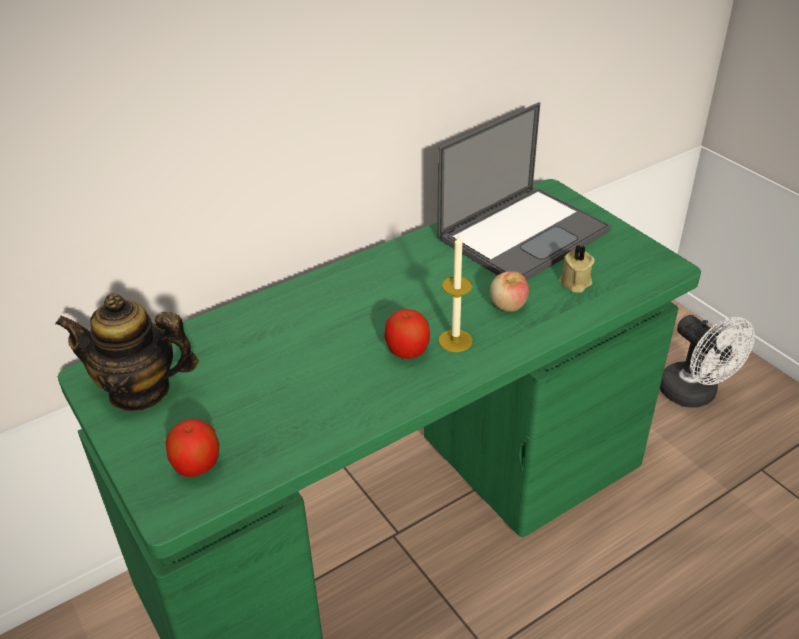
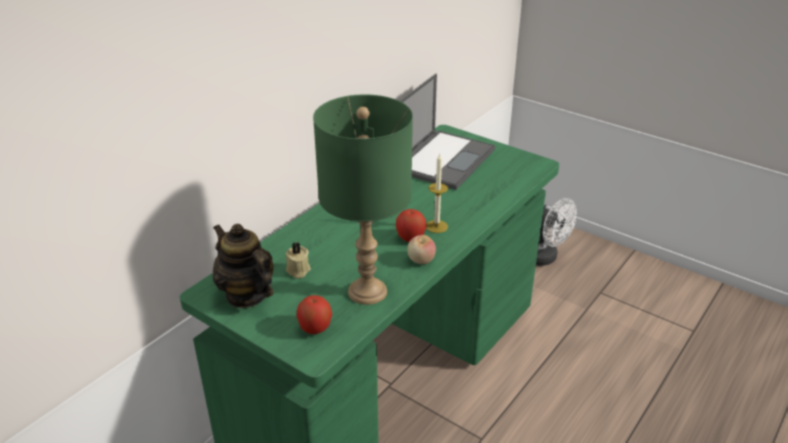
camera: 20 degrees left, 5 degrees down
teapot [55,293,199,411] -> teapot turned 60 degrees clockwise [213,224,274,308]
apple [490,271,529,312] -> apple moved to [407,235,436,264]
beige candle [559,245,594,293] -> beige candle moved to [286,242,311,279]
none -> green table lamp [313,94,413,305]

